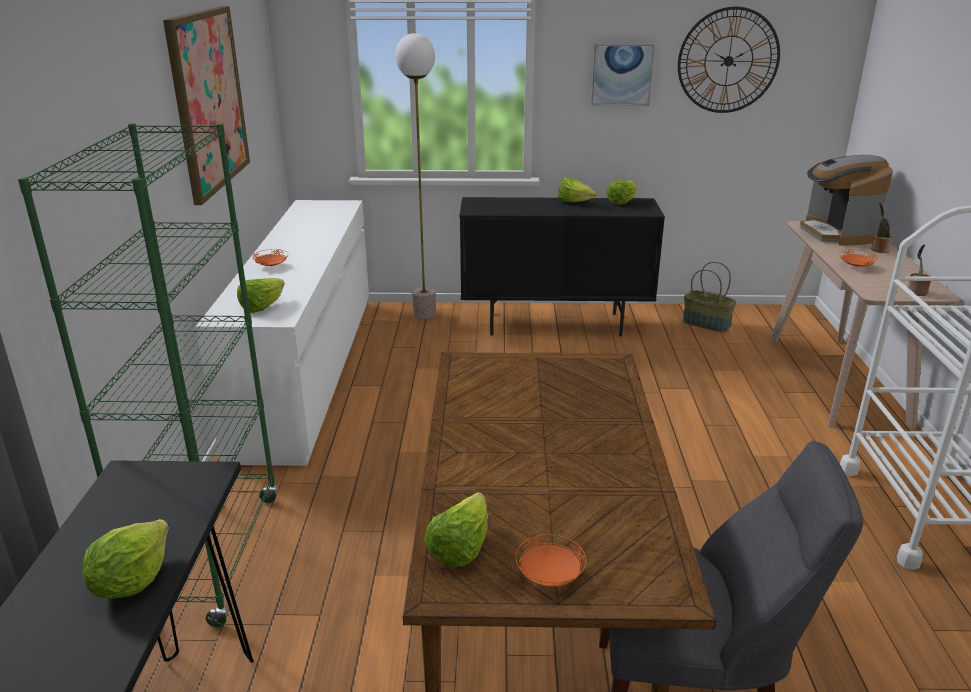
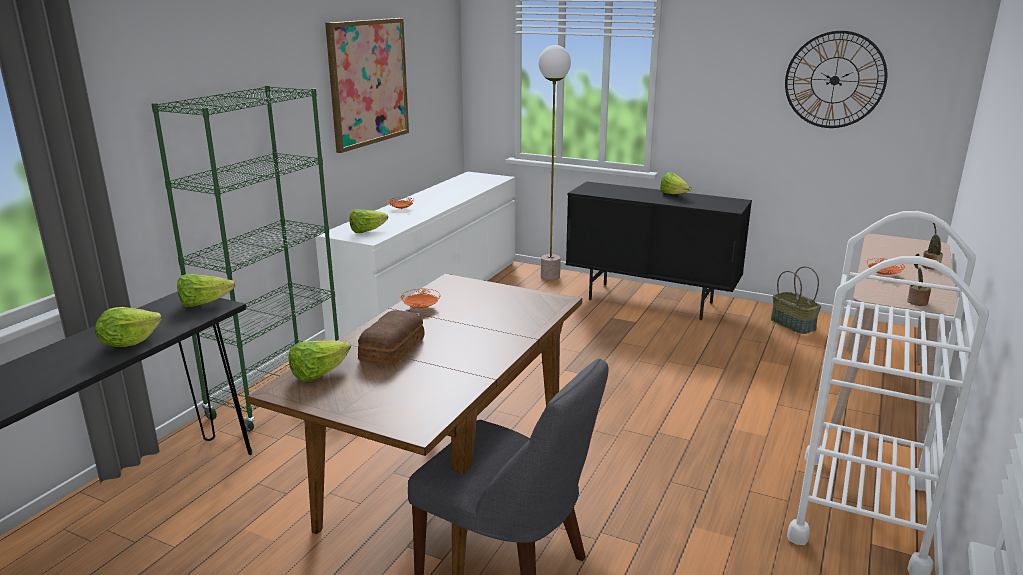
camera: 25 degrees right, 5 degrees down
orange plate [515,534,587,586] -> orange plate moved to [401,289,440,308]
picture [591,44,654,106] -> none
lettuce [606,180,637,205] -> lettuce moved to [177,274,236,307]
coffee machine [800,155,893,246] -> none
none -> bread [358,310,424,366]

